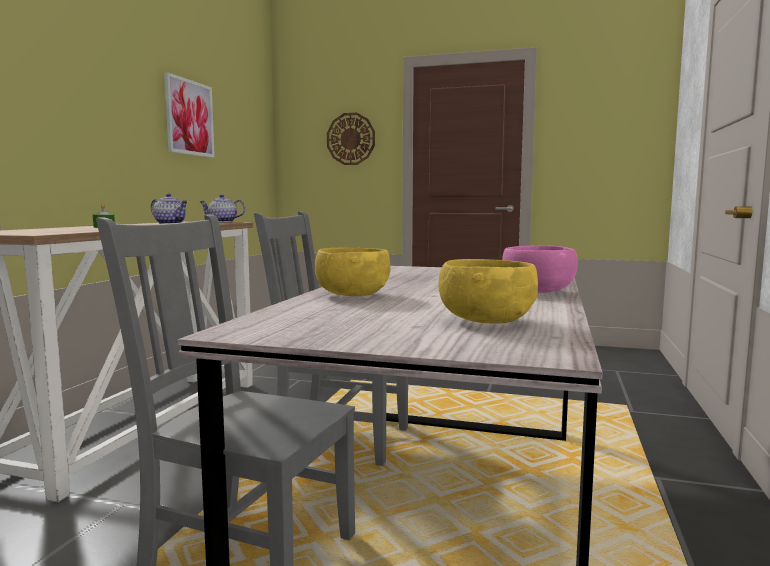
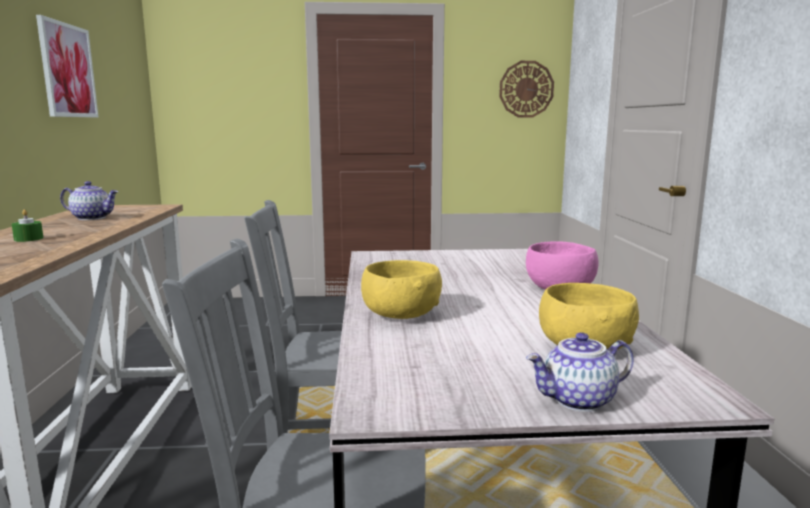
camera: 20 degrees left, 5 degrees up
teapot [200,194,245,222] -> teapot moved to [526,332,634,412]
wall clock [327,113,375,165] -> wall clock moved to [499,61,554,118]

